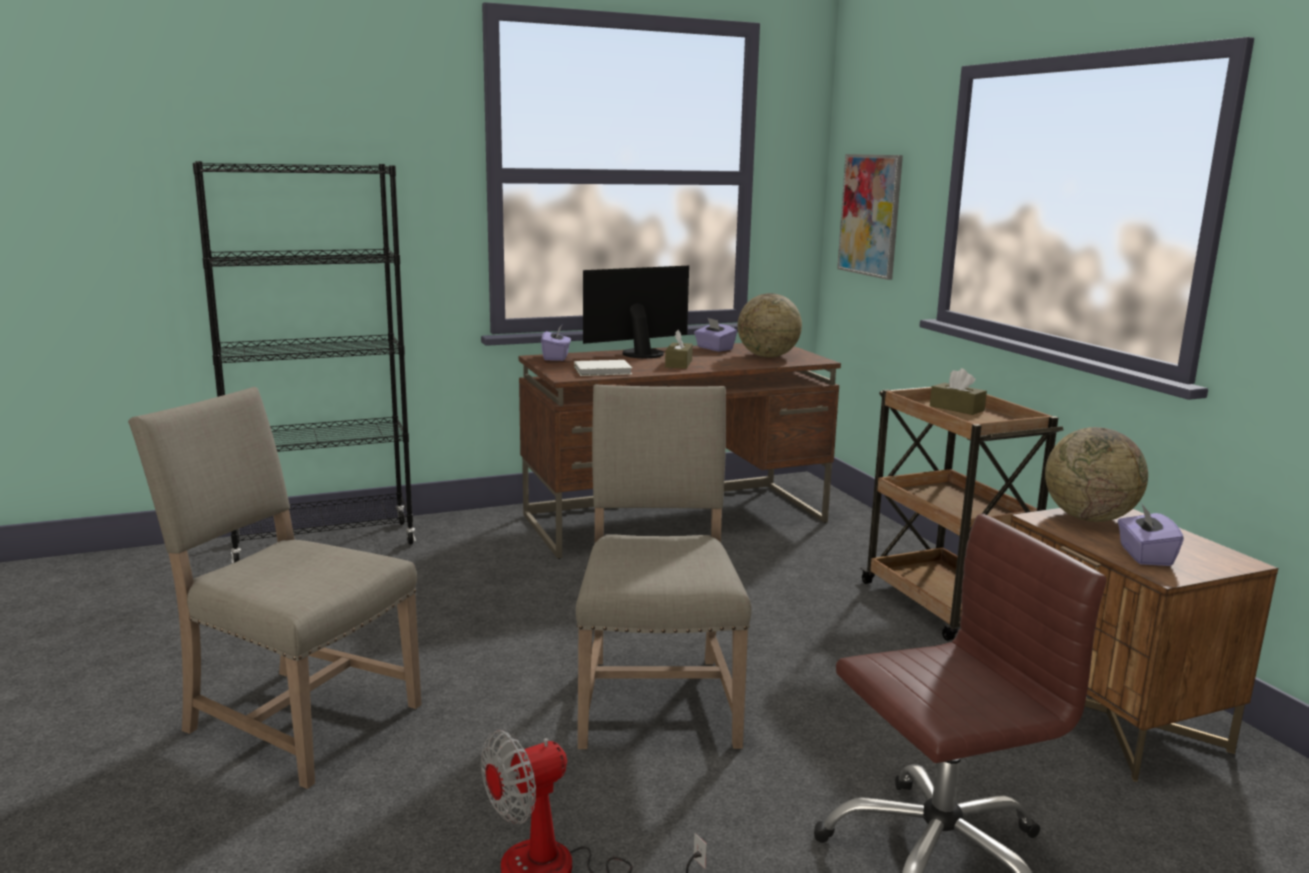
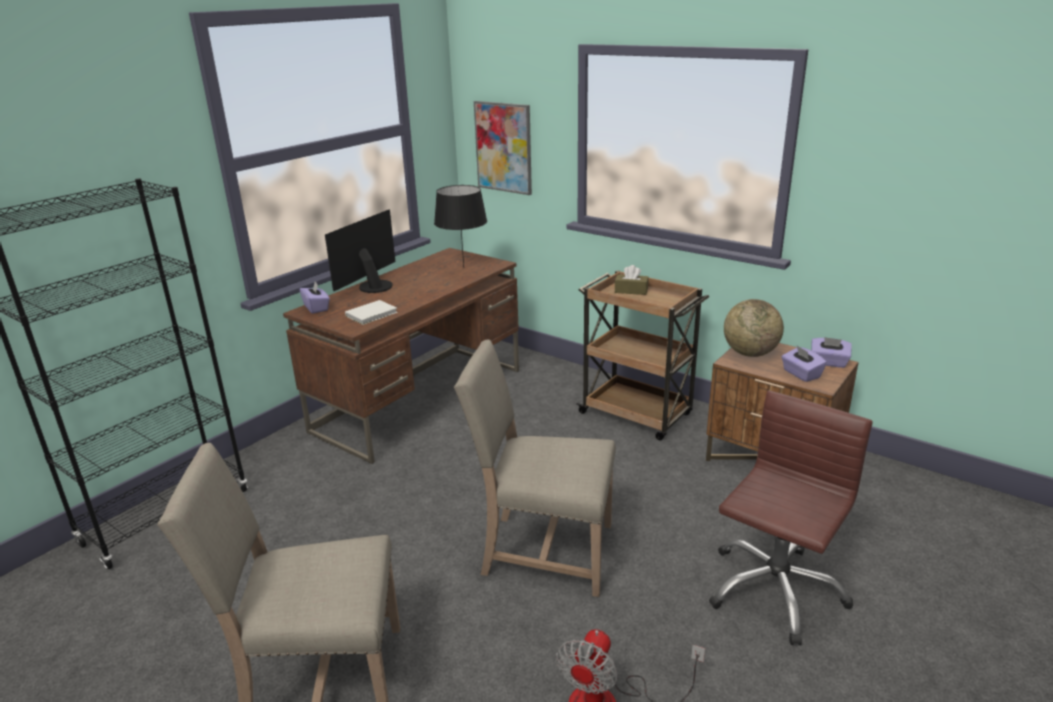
camera: 30 degrees left, 10 degrees up
beige chair [576,384,751,749] -> beige chair turned 45 degrees counterclockwise [454,339,616,597]
brown tissue box [665,330,693,369] -> none
purple tissue box [694,317,737,351] -> purple tissue box moved to [811,337,852,368]
globe [738,293,802,358] -> black table lamp [434,185,487,268]

